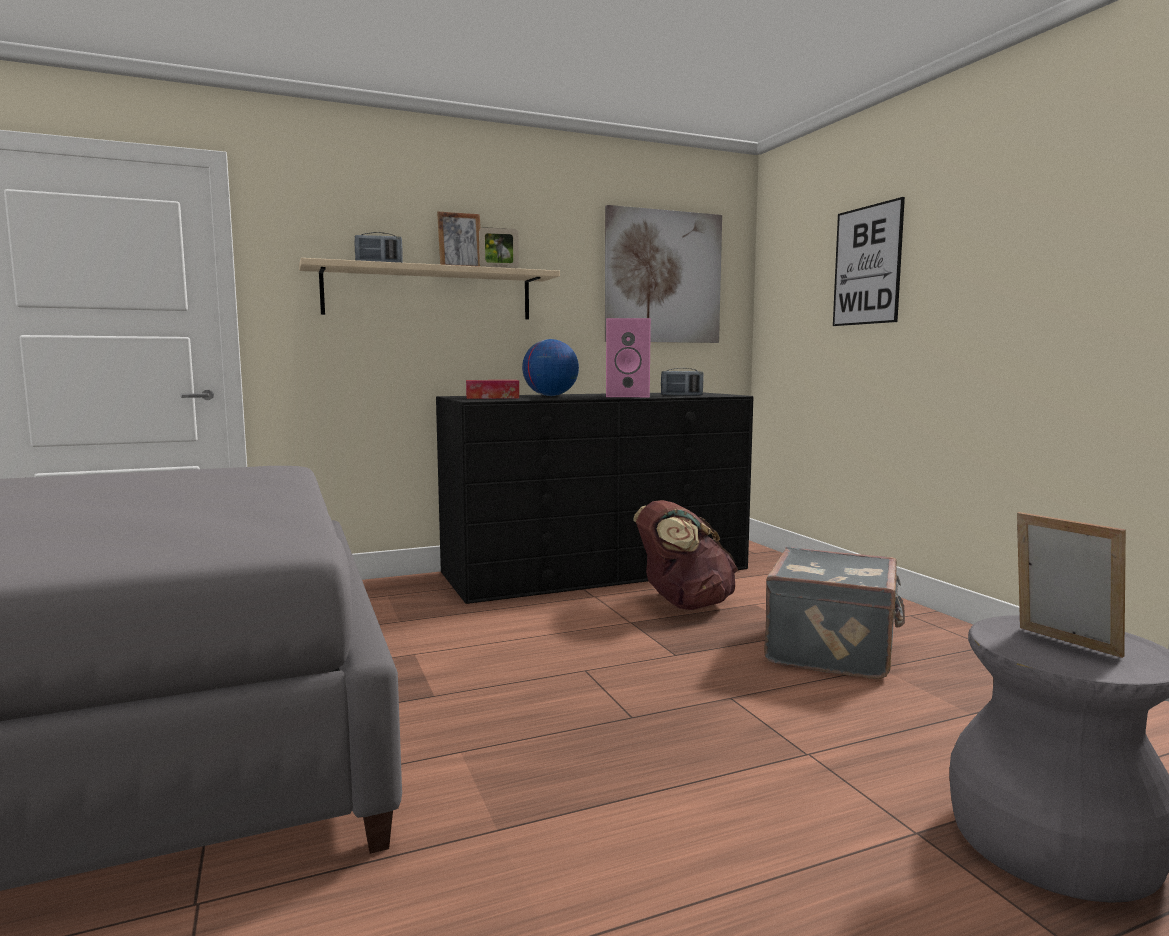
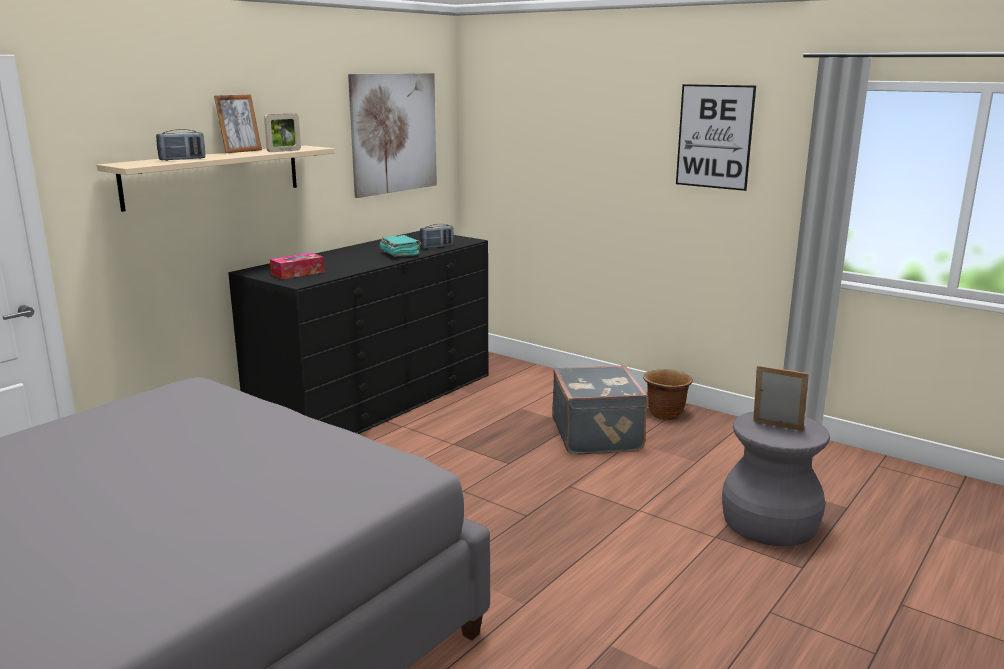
camera: 30 degrees left, 10 degrees up
globe [522,339,579,396] -> none
pink speaker [606,318,651,397] -> turquoise book [380,235,421,257]
brown backpack [633,500,738,610] -> none
picture [833,197,905,326] -> picture moved to [676,84,756,191]
none -> brown planter [643,369,693,420]

